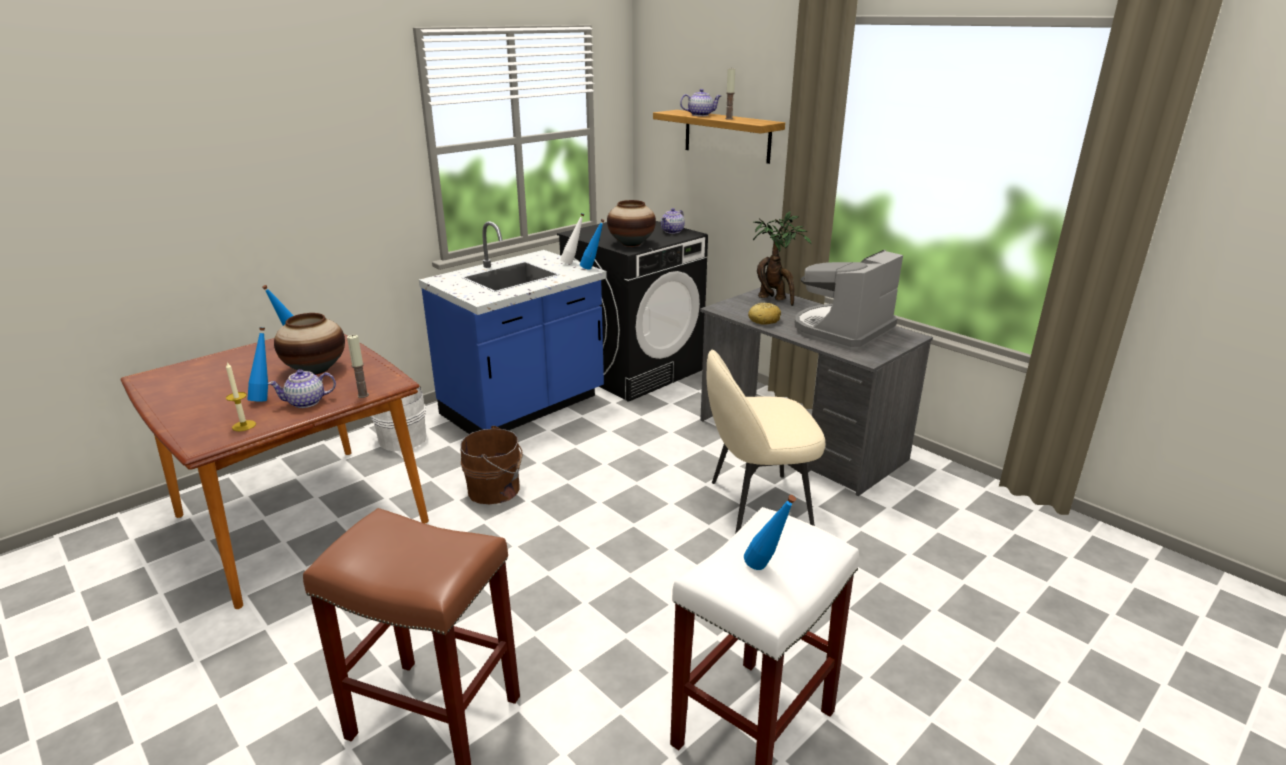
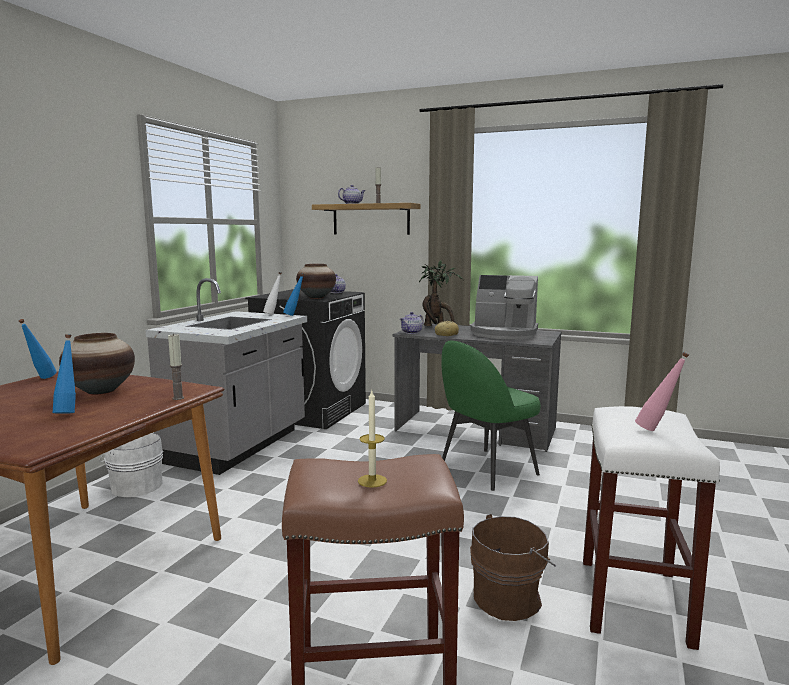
camera: 25 degrees left, 15 degrees down
candle [226,362,256,431] -> candle moved to [358,391,387,487]
teapot [268,369,336,408] -> teapot moved to [400,312,424,334]
blue counter [419,221,607,434] -> grey counter [146,278,307,475]
brown bucket [460,426,523,504] -> brown bucket moved to [470,514,556,621]
beige chair [707,349,825,534] -> green chair [441,341,541,491]
blue bottle [744,495,796,570] -> pink bottle [635,352,689,431]
coffee machine [795,250,903,350] -> coffee machine turned 90 degrees counterclockwise [470,275,538,340]

